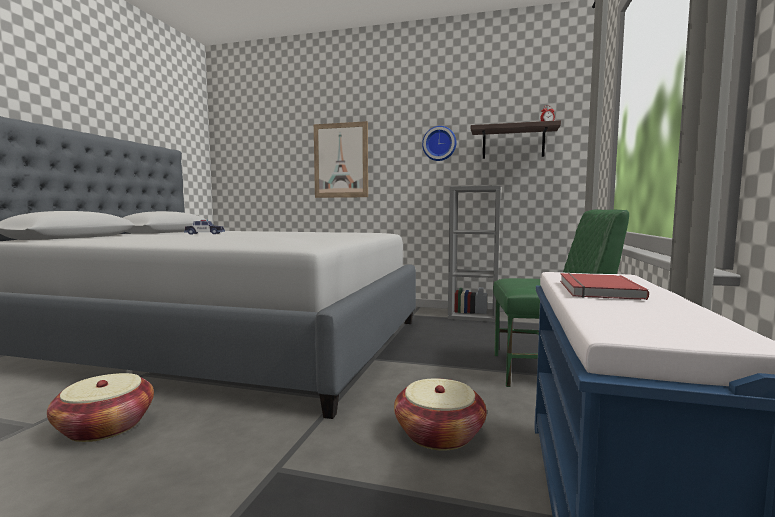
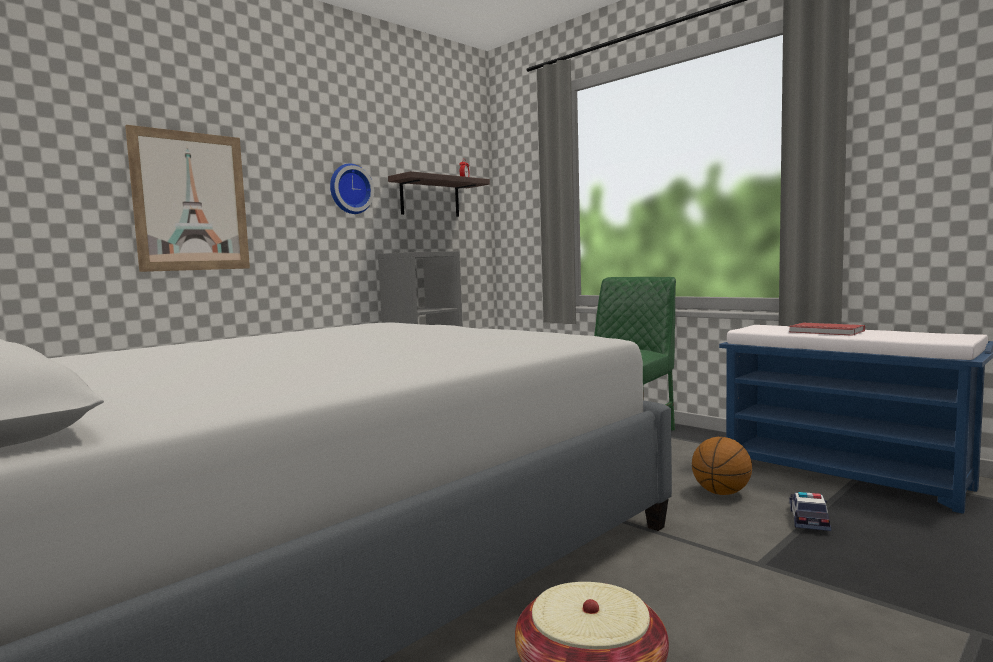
camera: 60 degrees left, 0 degrees up
toy car [184,220,225,235] -> toy car moved to [789,492,831,531]
basket [394,379,487,451] -> basketball [692,437,752,495]

